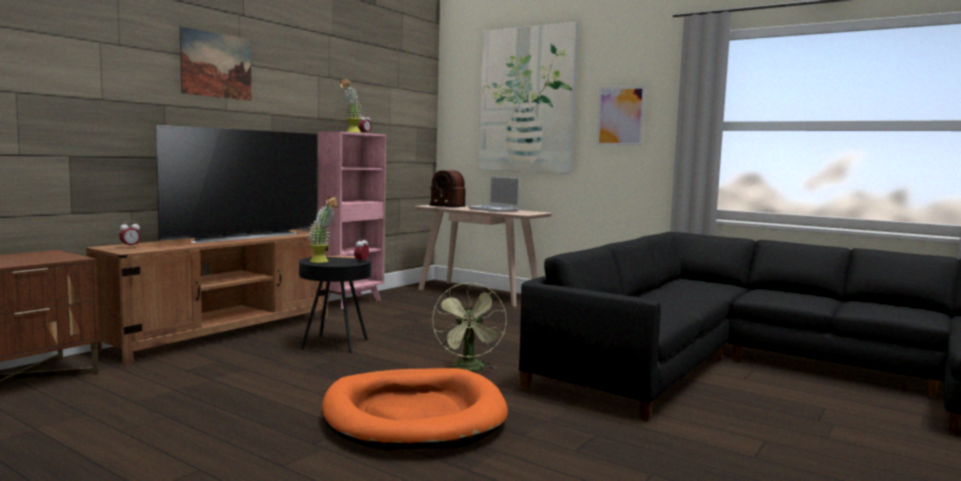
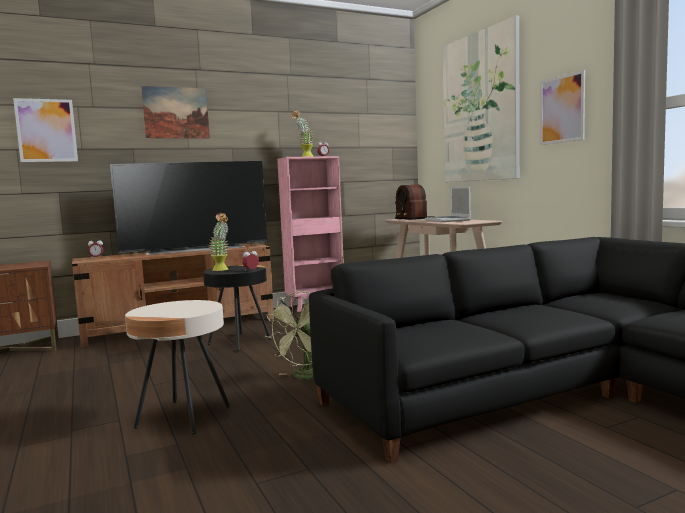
camera: 30 degrees right, 0 degrees up
orange dog bed [322,368,508,451] -> beige side table [125,300,230,435]
none -> picture [13,98,78,162]

